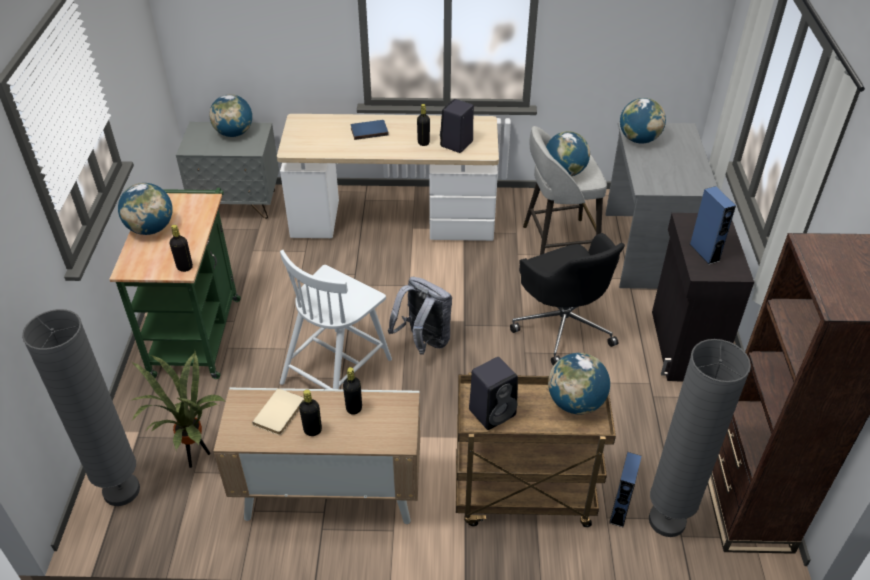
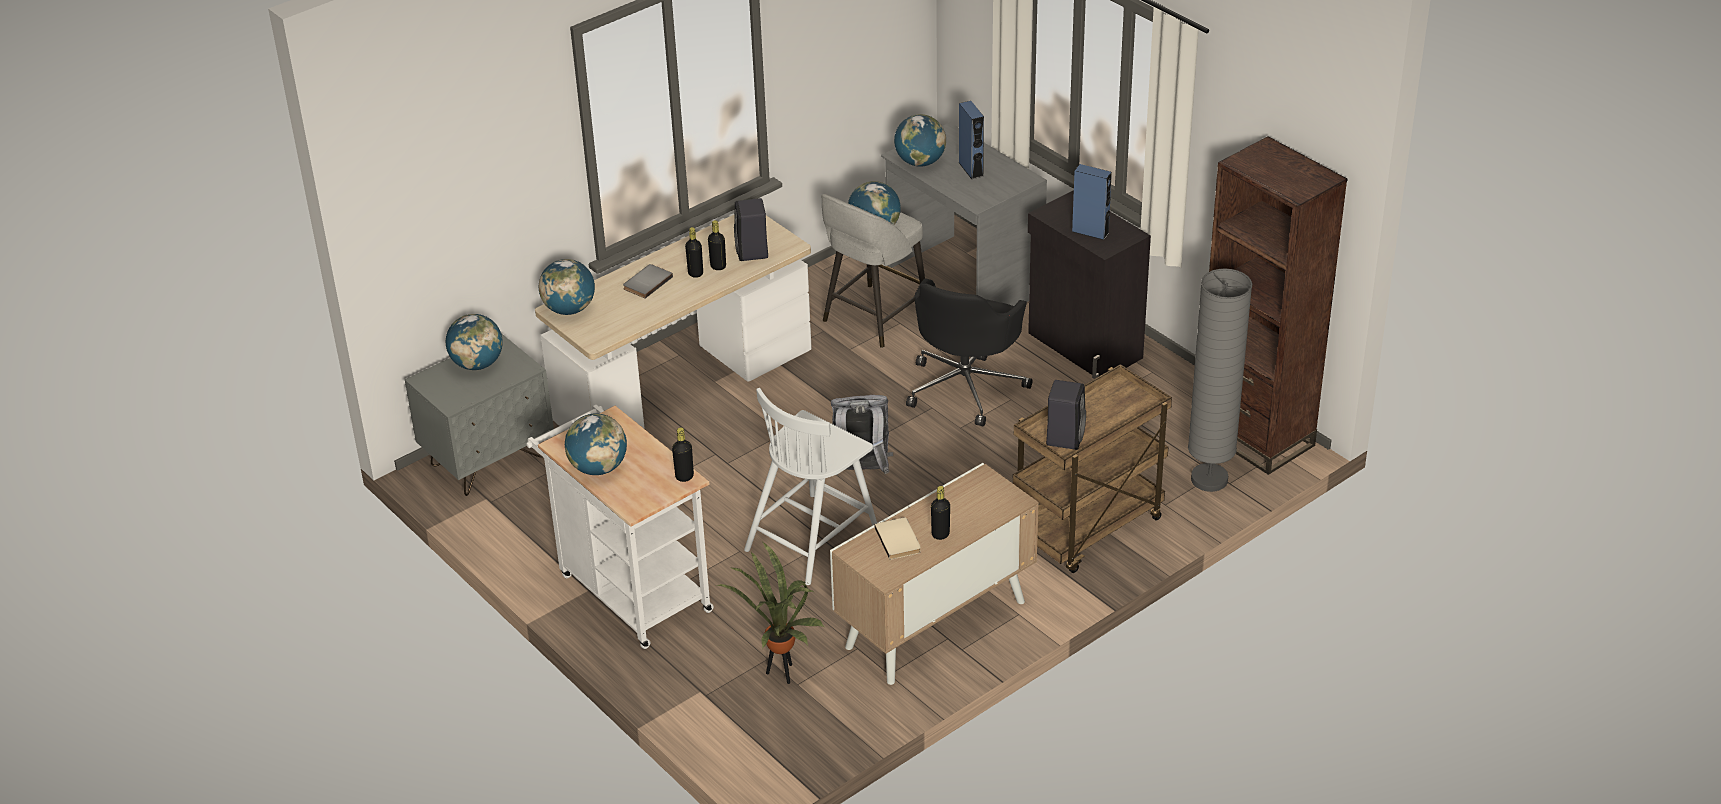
camera: 40 degrees left, 5 degrees down
grey floor lamp [22,309,140,506] -> none
green cart [109,188,241,379] -> white cart [526,405,714,649]
white chair [280,250,392,389] -> white chair turned 45 degrees clockwise [744,388,877,585]
black bottle [343,367,362,415] -> black bottle moved to [685,227,703,278]
blue book [351,120,389,140] -> grey book [623,264,673,298]
black office chair [510,233,625,366] -> black office chair turned 90 degrees clockwise [906,279,1032,427]
globe [548,353,610,414] -> globe moved to [539,259,595,315]
blue speaker [609,452,642,527] -> blue speaker moved to [958,101,984,179]

